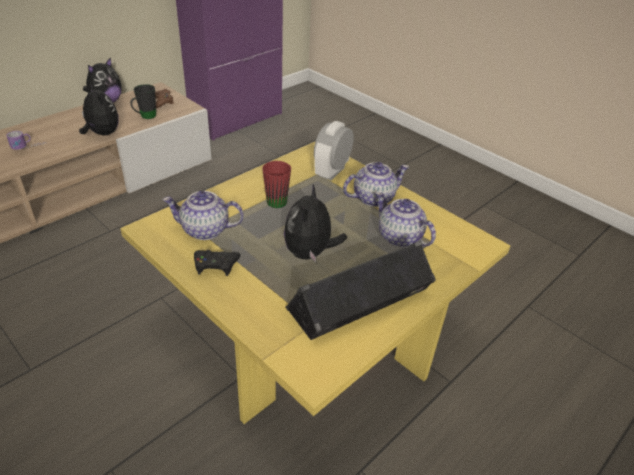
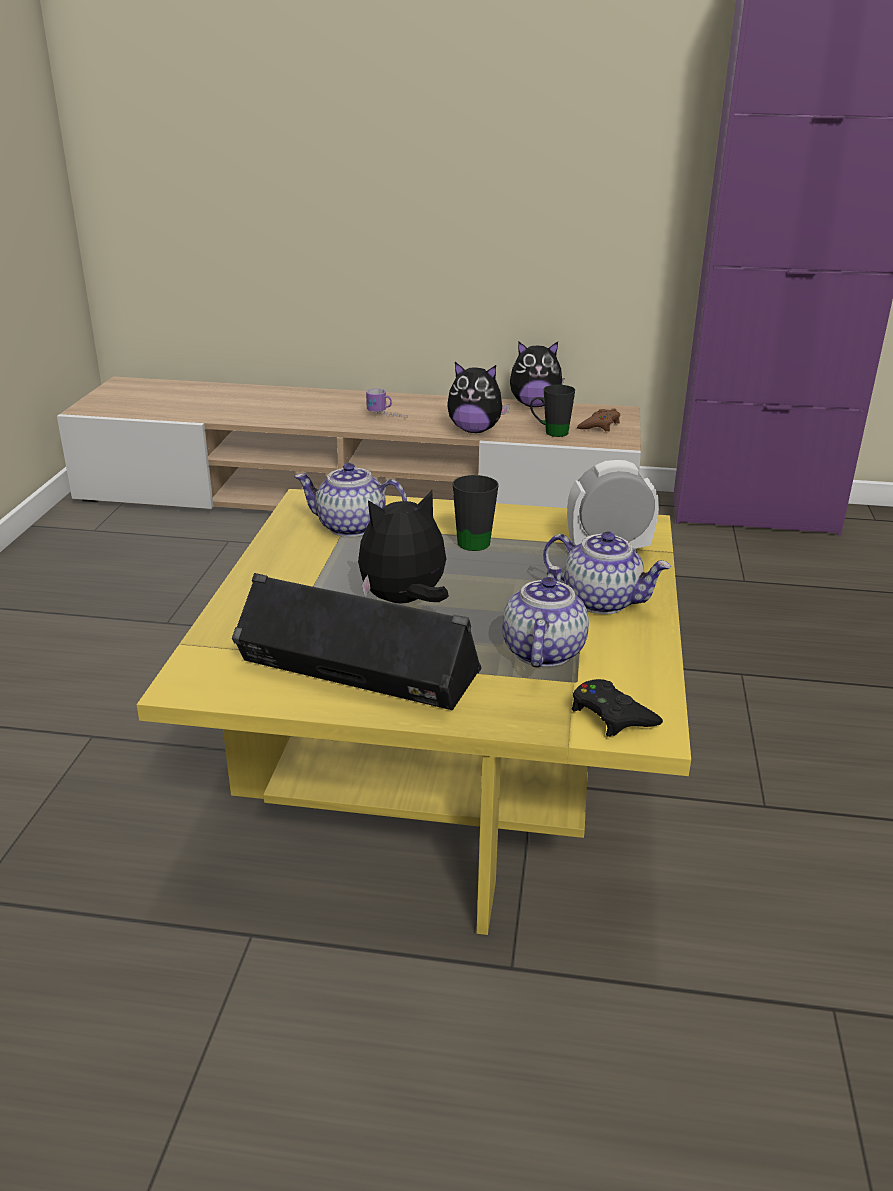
camera: 55 degrees right, 10 degrees down
plush toy [79,83,119,135] -> plush toy turned 90 degrees clockwise [447,362,510,433]
teapot [163,191,244,240] -> teapot turned 45 degrees counterclockwise [294,463,407,537]
black game controller [194,250,241,276] -> black game controller moved to [572,679,663,737]
red mug [262,161,291,208] -> black mug [453,475,498,551]

